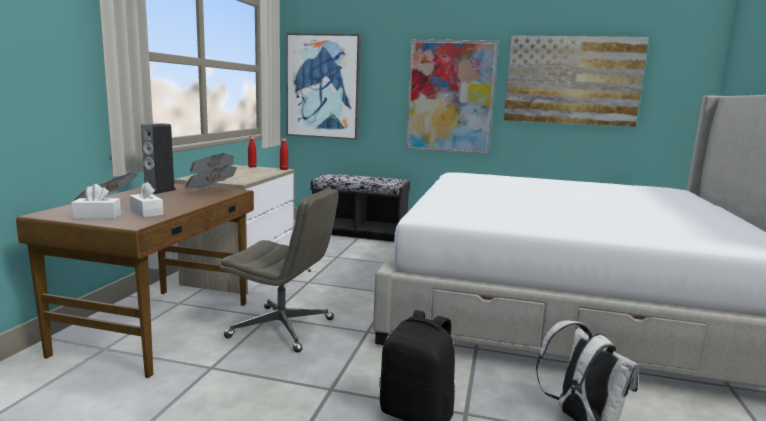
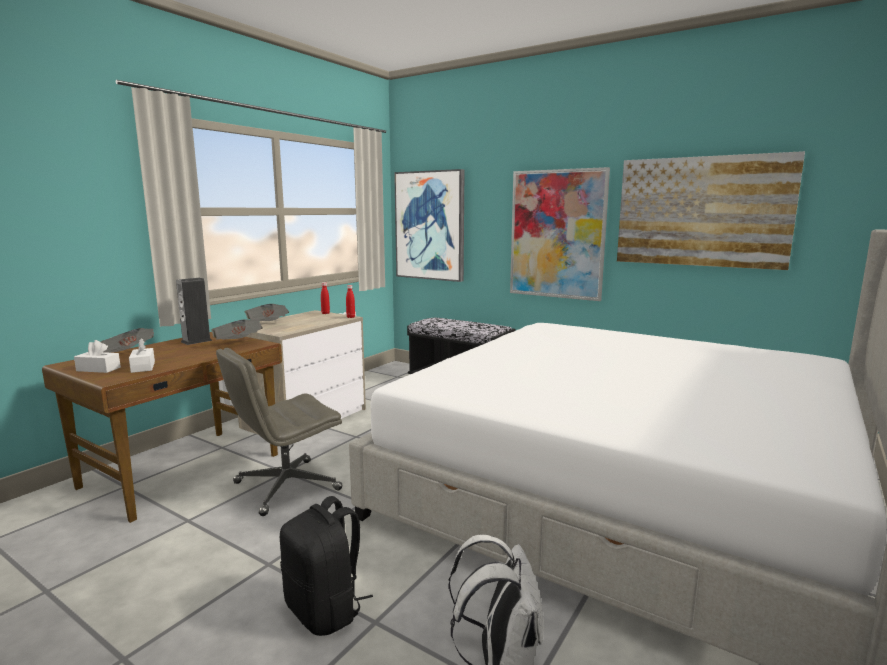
camera: 20 degrees right, 0 degrees up
grey office chair [220,188,339,353] -> grey office chair turned 105 degrees clockwise [216,348,342,516]

